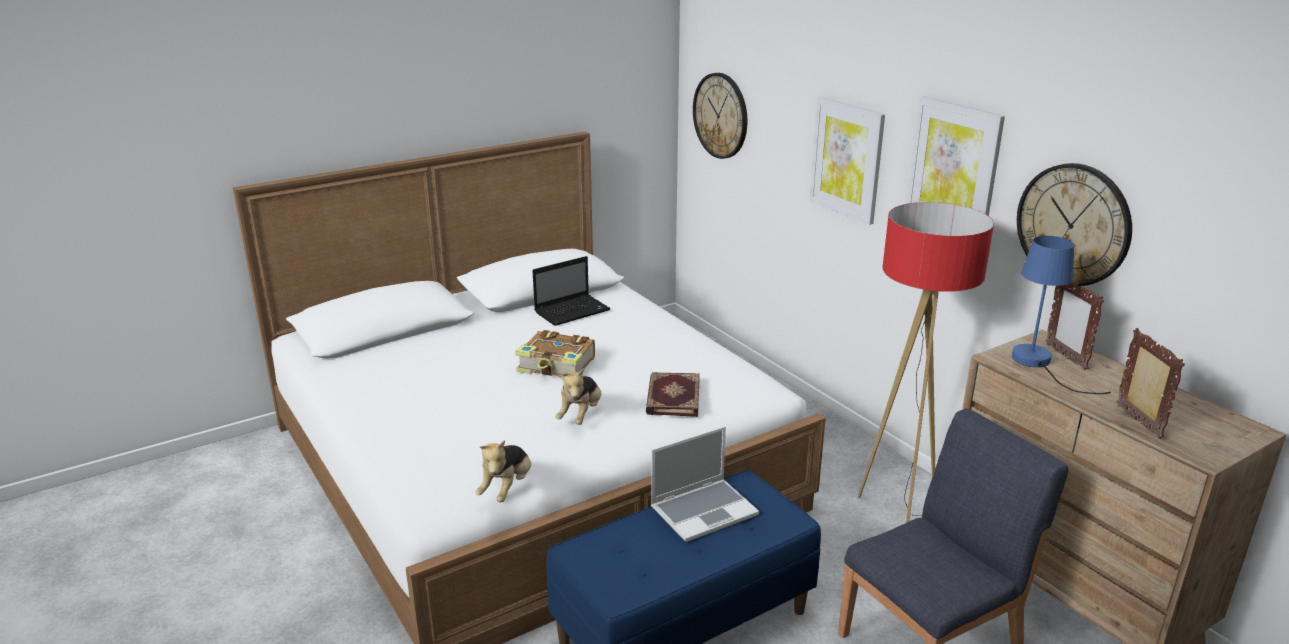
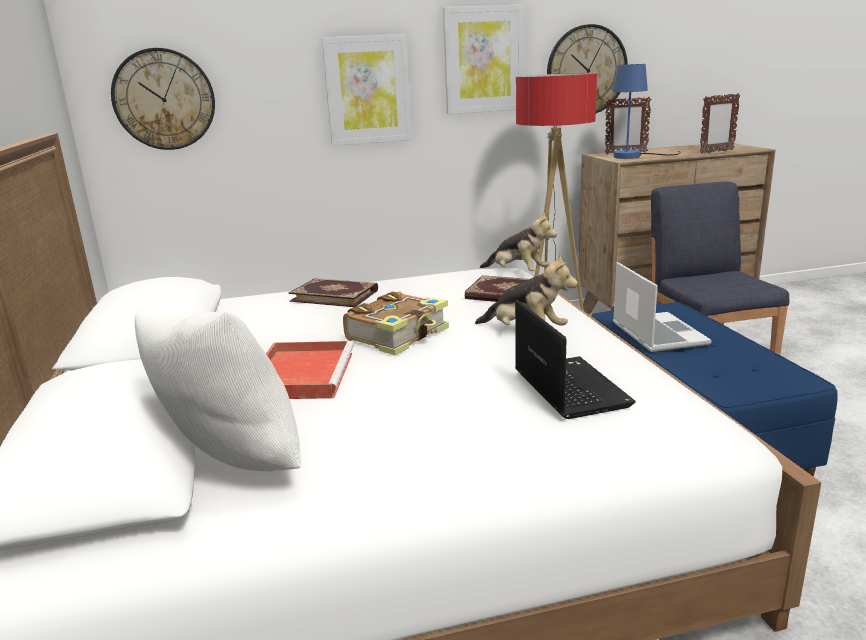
camera: 70 degrees left, 5 degrees down
plush toy [475,440,531,503] -> plush toy moved to [480,212,557,271]
laptop [532,256,610,326] -> laptop moved to [515,300,635,419]
picture frame [1116,328,1185,439] -> picture frame turned 150 degrees clockwise [700,93,740,153]
none -> white pillow [135,308,301,472]
none -> red tray [266,341,354,399]
none -> book [289,278,378,307]

